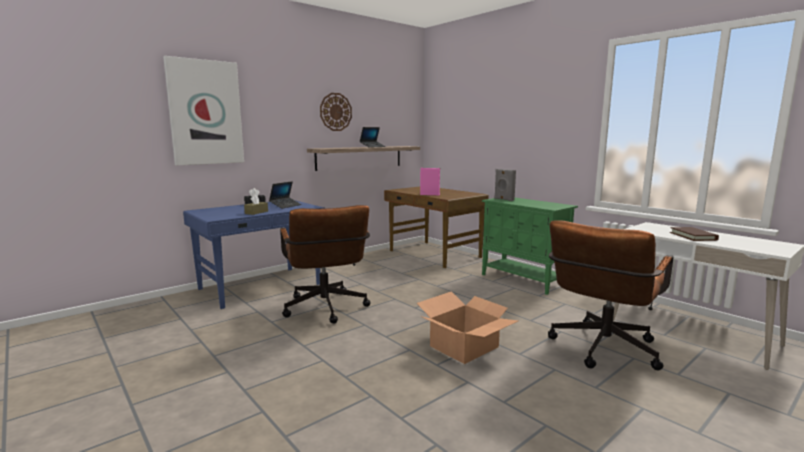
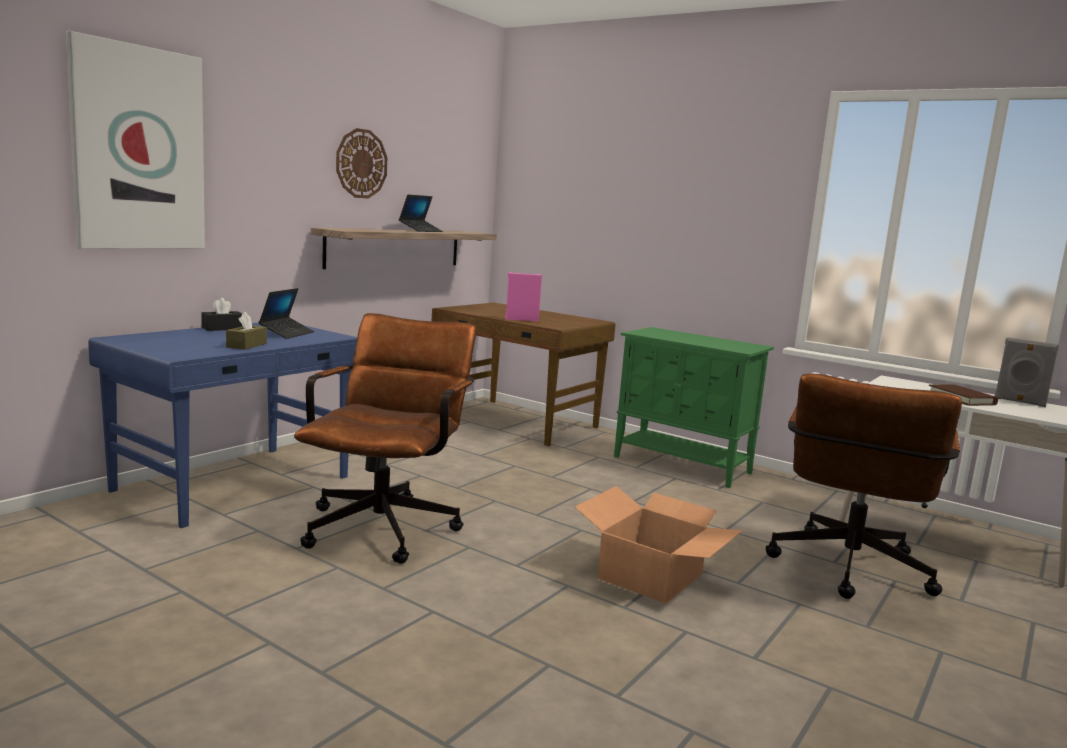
camera: 15 degrees left, 0 degrees up
brown office chair [280,205,371,323] -> brown office chair turned 135 degrees counterclockwise [294,313,476,564]
grey speaker [494,169,516,201] -> grey speaker moved to [995,337,1059,407]

